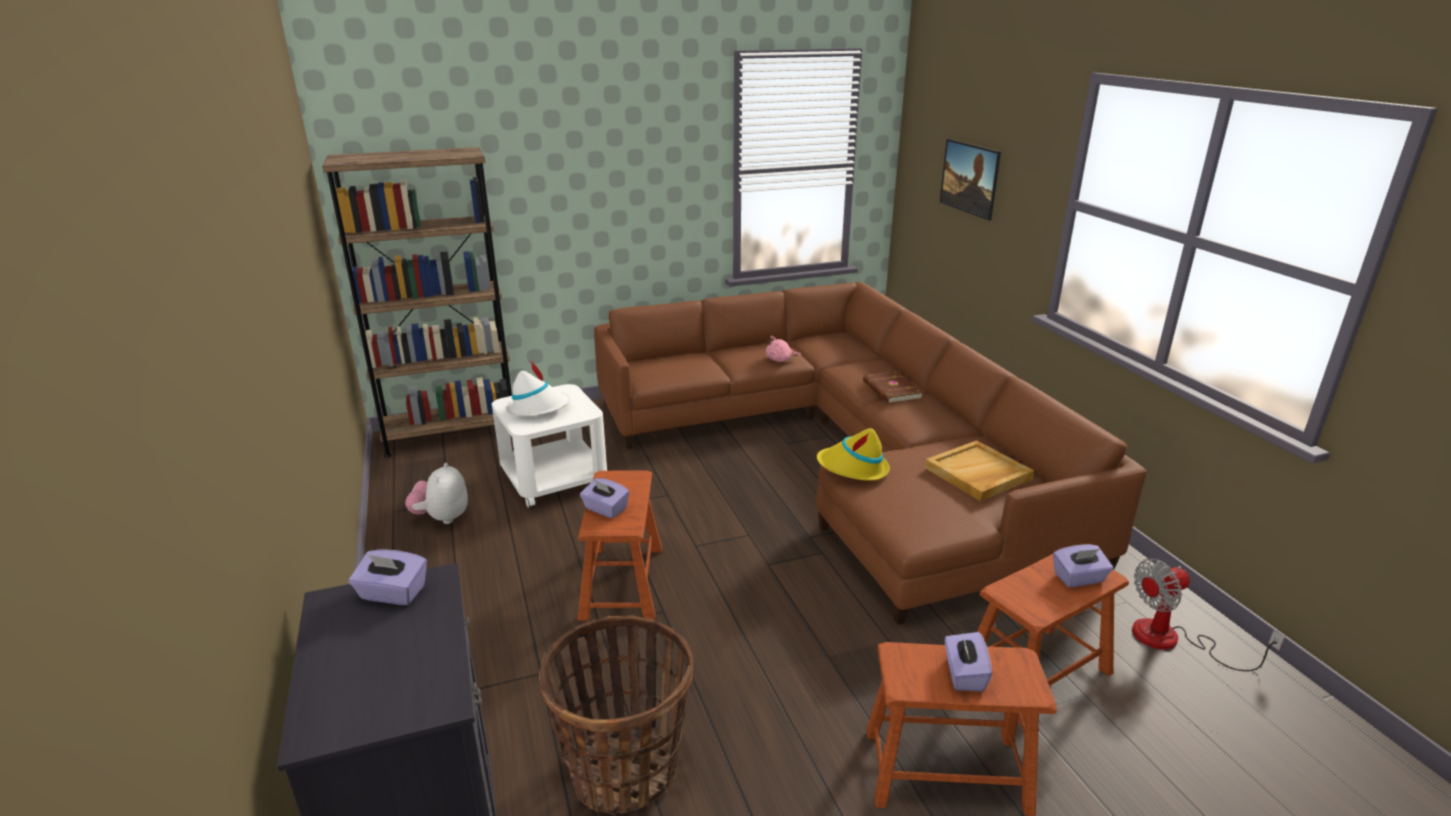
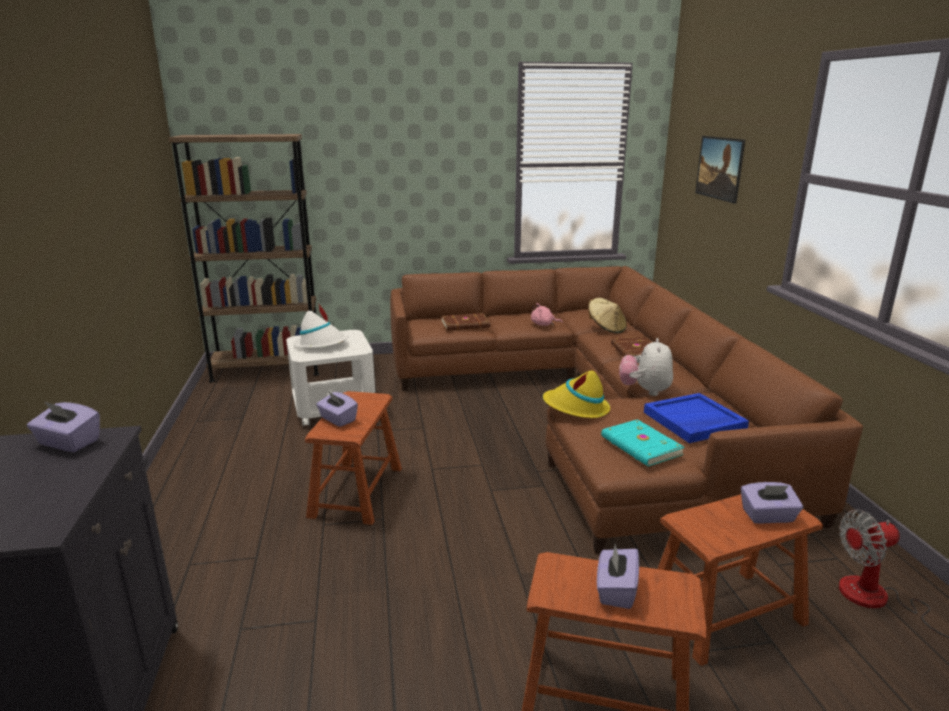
camera: 10 degrees right, 5 degrees down
plush toy [405,463,468,524] -> plush toy moved to [619,338,673,396]
basket [539,615,693,815] -> none
beige tray [925,440,1034,501] -> blue tray [644,393,749,443]
none -> brown book [441,313,491,330]
none -> beige hat [588,298,627,333]
none -> turquoise book [601,419,685,466]

